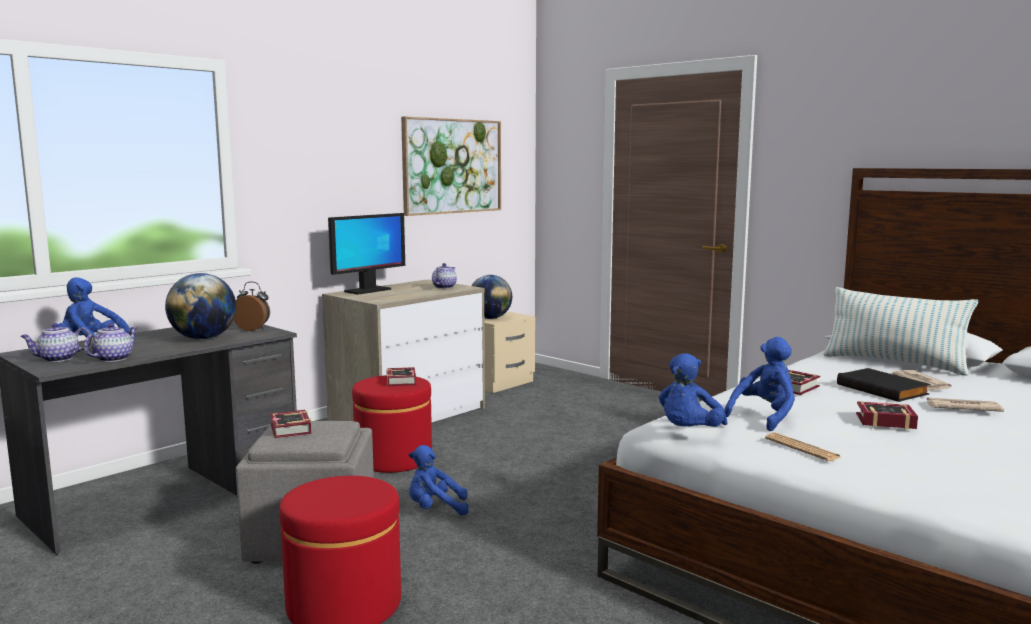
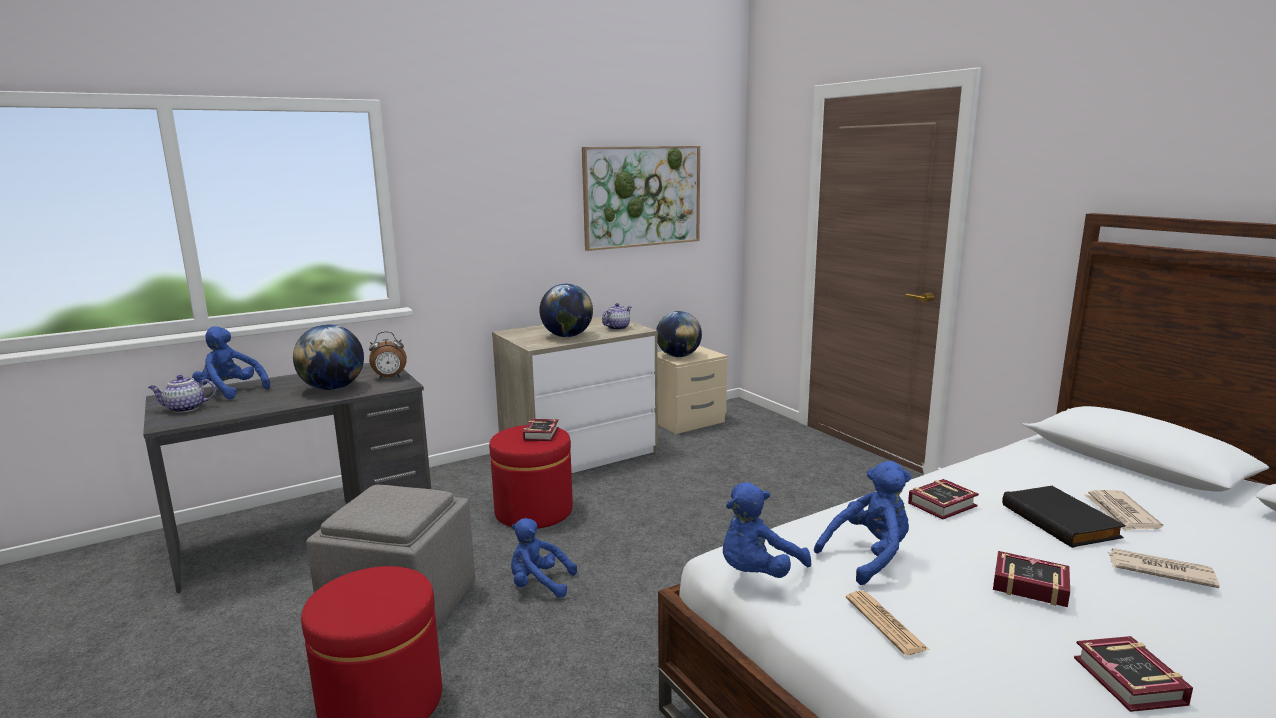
camera: 15 degrees right, 5 degrees up
teapot [84,323,137,362] -> none
alarm clock [233,282,270,331] -> alarm clock turned 135 degrees clockwise [369,332,407,379]
book [270,410,312,438] -> book moved to [1074,636,1193,712]
monitor [328,213,405,295] -> none
pillow [824,287,978,375] -> none
none -> globe [539,284,593,337]

